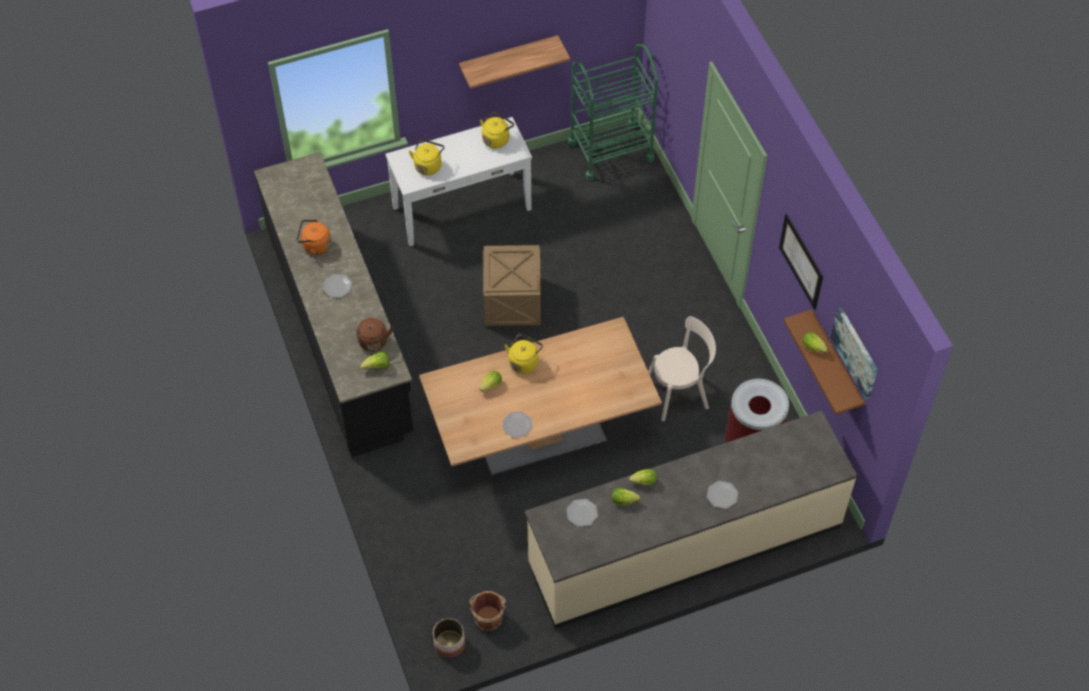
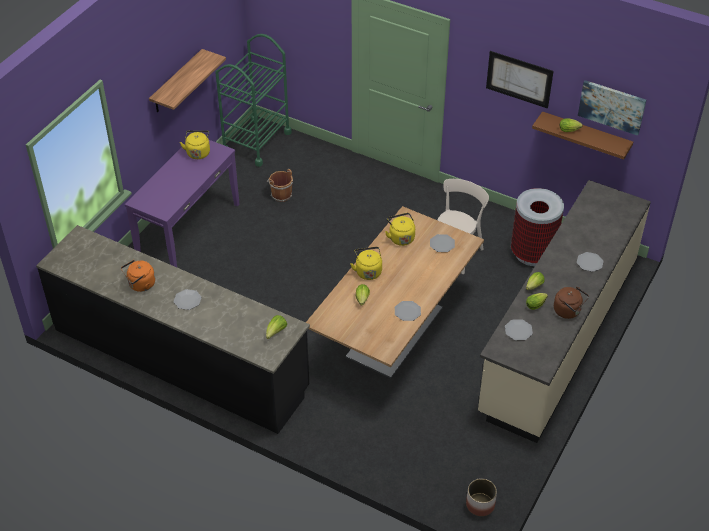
camera: 40 degrees left, 10 degrees down
brown kettle [356,318,393,352] -> brown kettle moved to [554,287,589,319]
white console table [385,117,532,246] -> purple console table [125,140,240,267]
yellow kettle [409,139,444,175] -> yellow kettle moved to [385,213,415,246]
brown bucket [469,591,506,631] -> brown bucket moved to [267,169,293,202]
crate [483,245,541,326] -> none
none -> plate [430,234,455,252]

